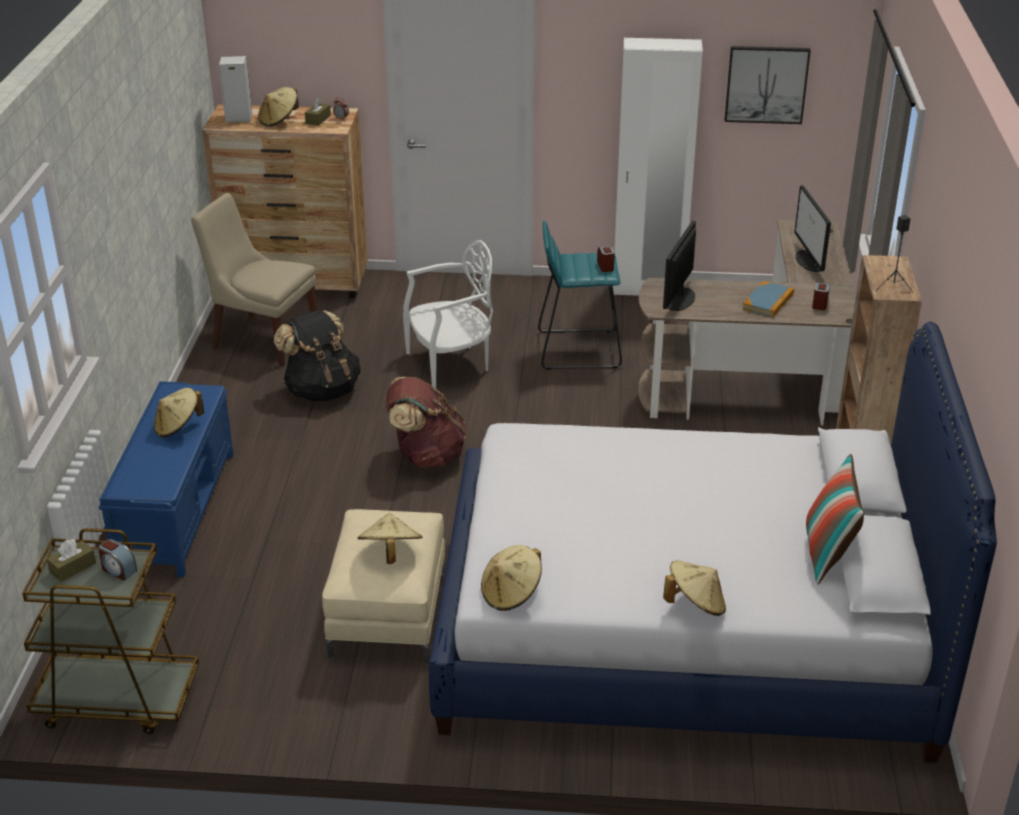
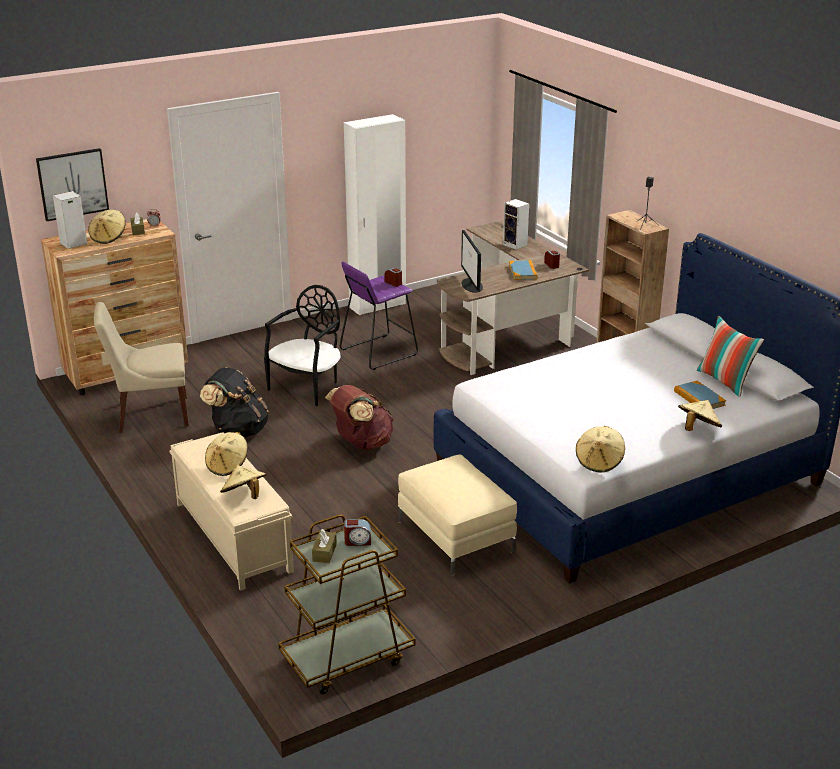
camera: 35 degrees left, 5 degrees down
blue bench [99,381,234,577] -> beige bench [169,432,294,591]
beige hat [358,513,422,564] -> beige hat moved to [220,465,266,499]
white chair [403,240,493,388] -> black chair [264,285,340,406]
turquoise stool [538,220,622,370] -> purple stool [340,262,418,370]
picture [725,46,811,124] -> picture moved to [36,148,109,221]
monitor [794,185,831,272] -> speaker [503,199,529,250]
none -> book [674,381,726,409]

